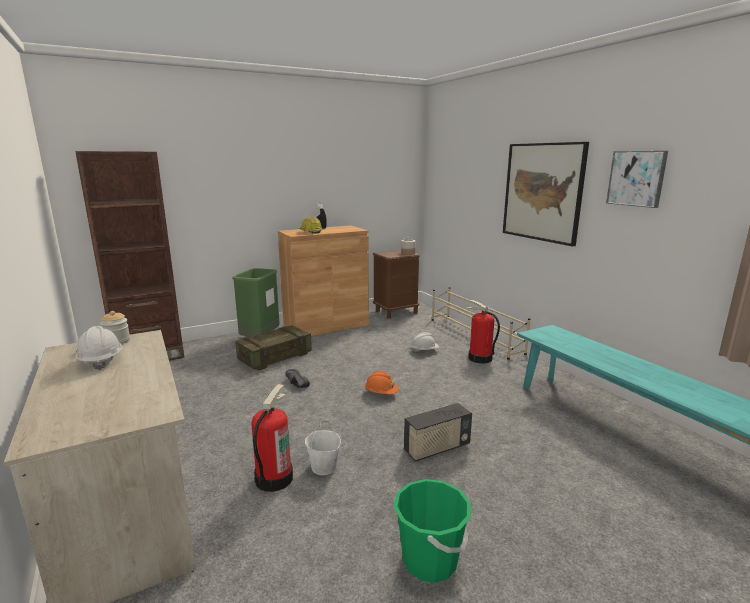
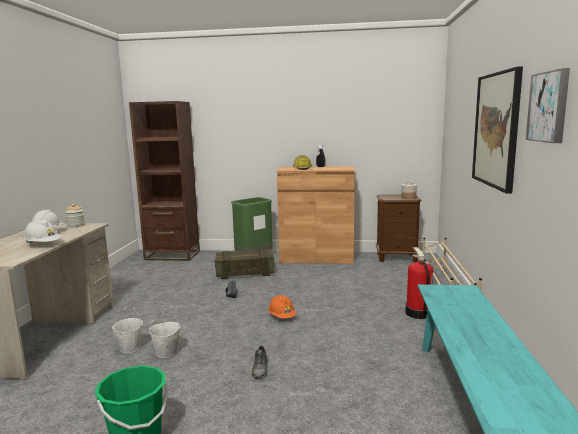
camera: 35 degrees right, 5 degrees down
fire extinguisher [251,384,293,492] -> white bucket [112,308,143,353]
radio [404,403,472,461] -> grey shoe [252,346,268,378]
white hard hat [411,332,439,352] -> white hard hat moved to [23,219,62,244]

